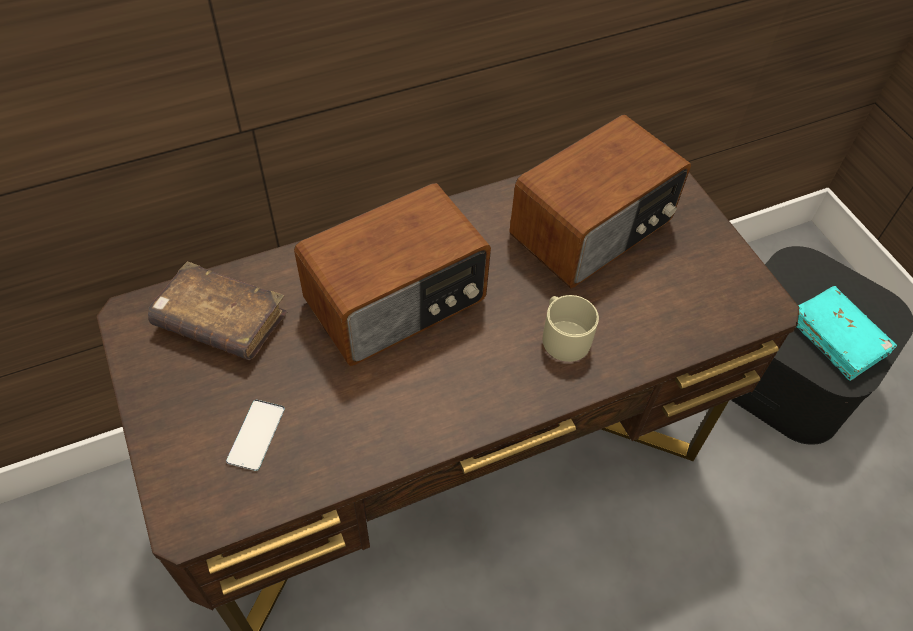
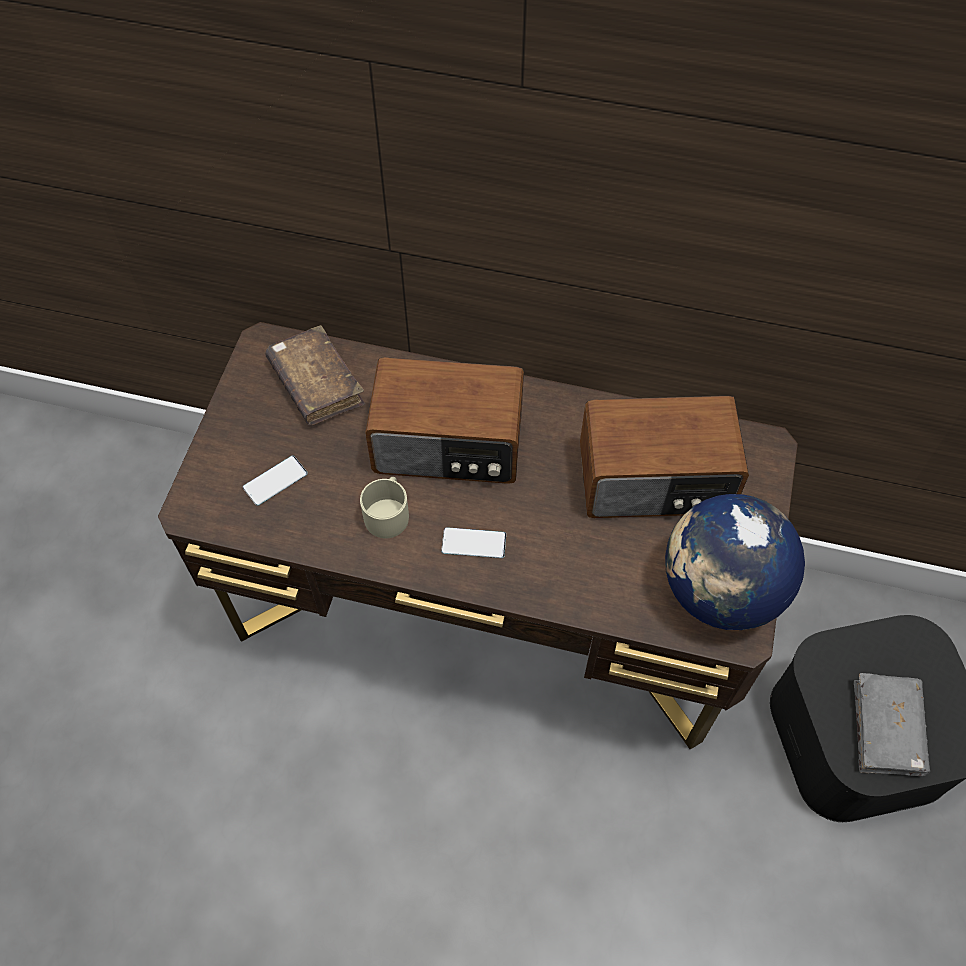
camera: 40 degrees right, 5 degrees up
beige mug [543,295,599,362] -> beige mug moved to [360,477,409,538]
turquoise book [797,286,897,381] -> grey book [854,673,930,776]
none -> phone [441,527,506,558]
none -> globe [665,494,805,631]

